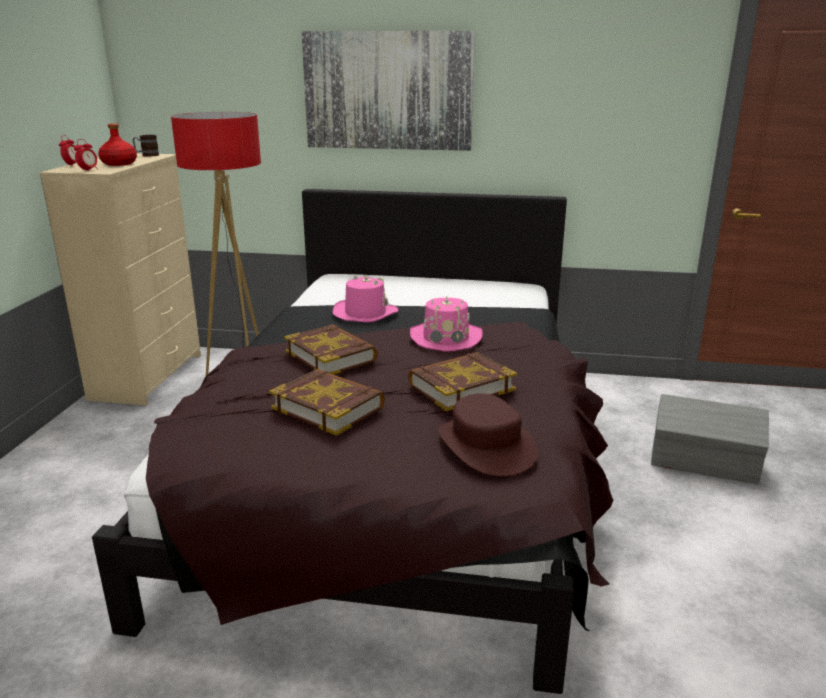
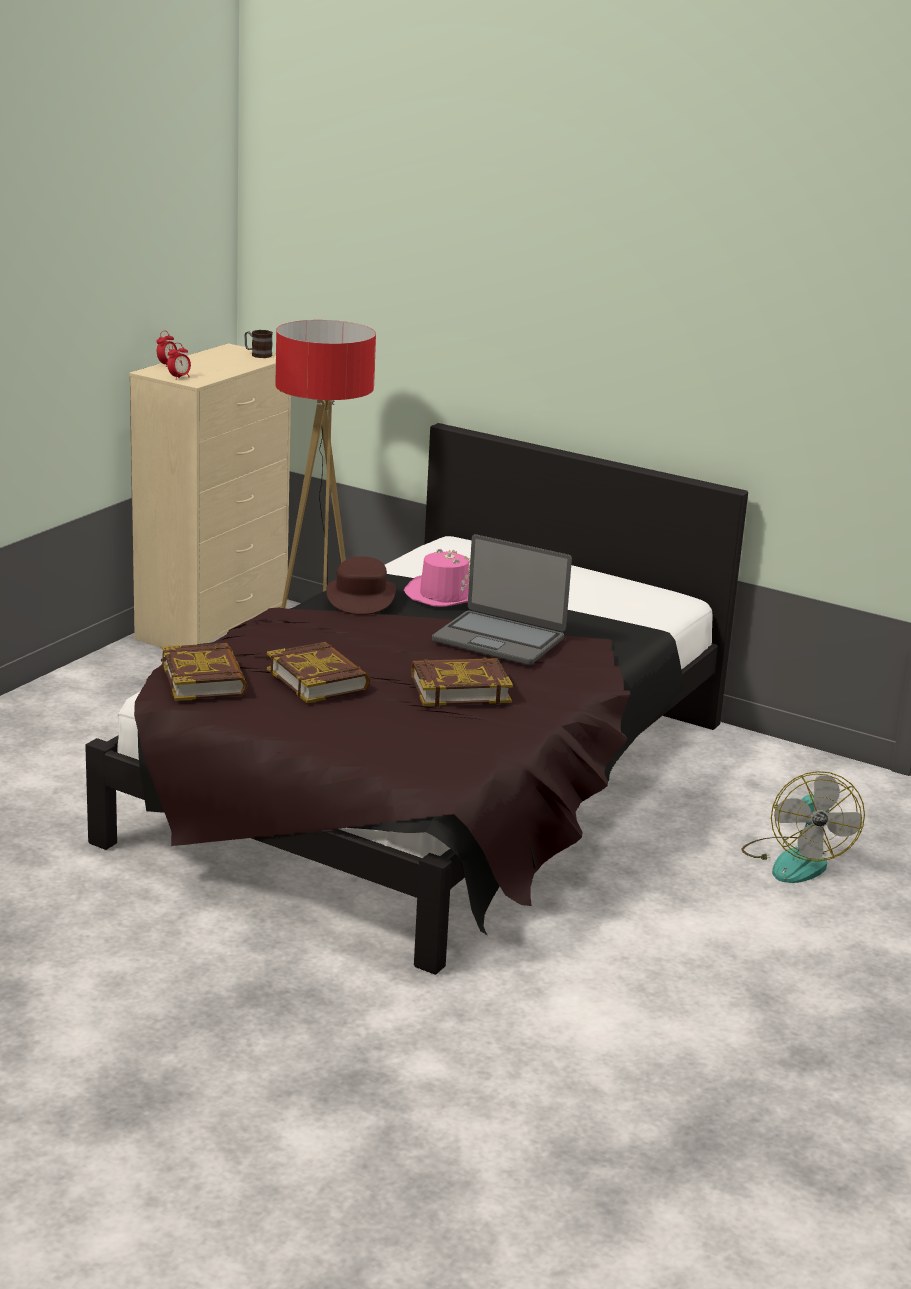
camera: 20 degrees right, 0 degrees up
red bottle [98,123,137,166] -> none
book [284,324,378,375] -> book moved to [162,643,247,701]
picture [301,31,475,151] -> none
pink hat [410,297,483,351] -> laptop [432,534,572,665]
brown hat [439,393,538,477] -> brown hat moved to [327,557,396,615]
grey storage box [651,394,769,484] -> fan [742,771,865,883]

